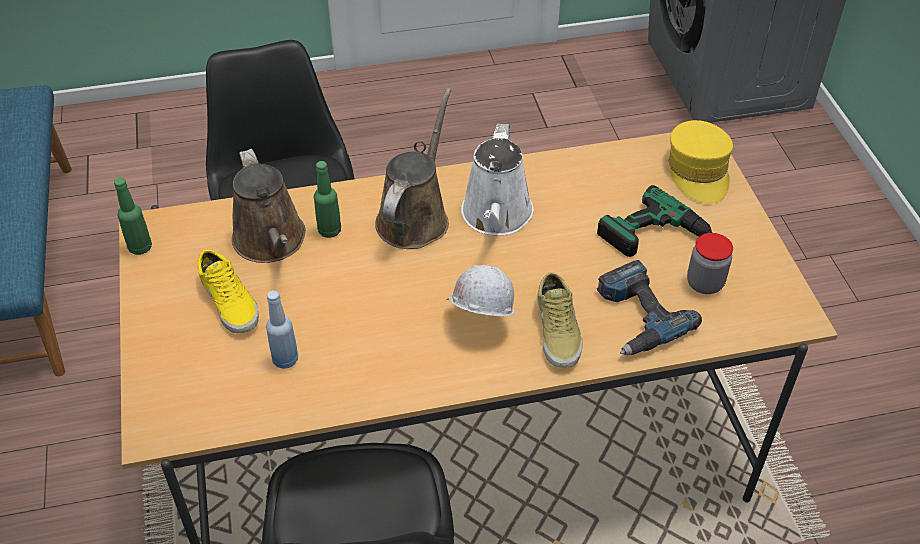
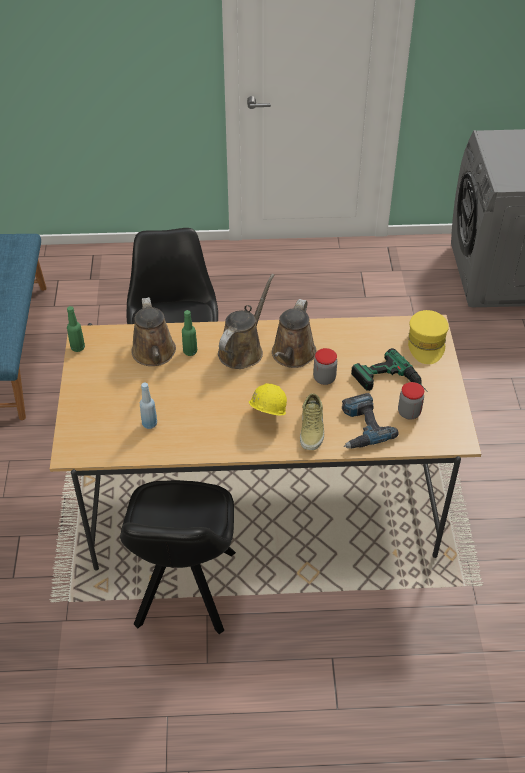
camera: 10 degrees right, 0 degrees up
yellow shoe [198,250,259,333] -> none
white hard hat [447,265,515,317] -> yellow hard hat [249,383,287,416]
white watering can [461,124,534,236] -> brown watering can [272,299,317,368]
none -> jar [313,348,337,385]

